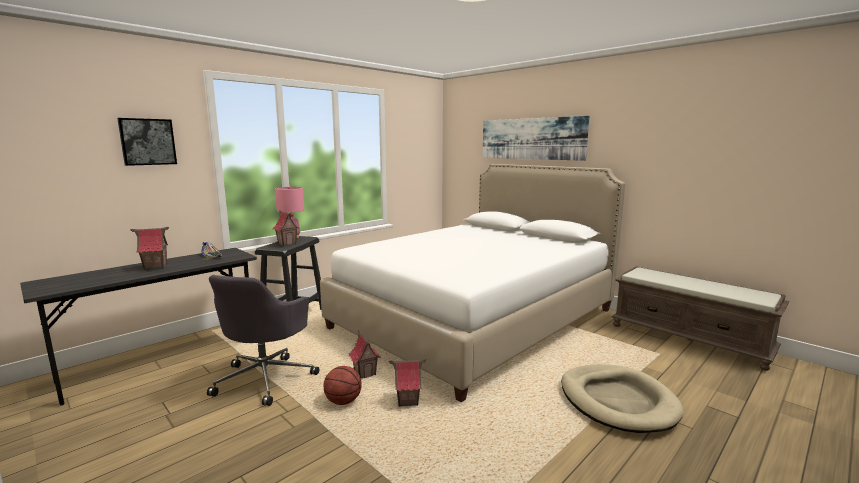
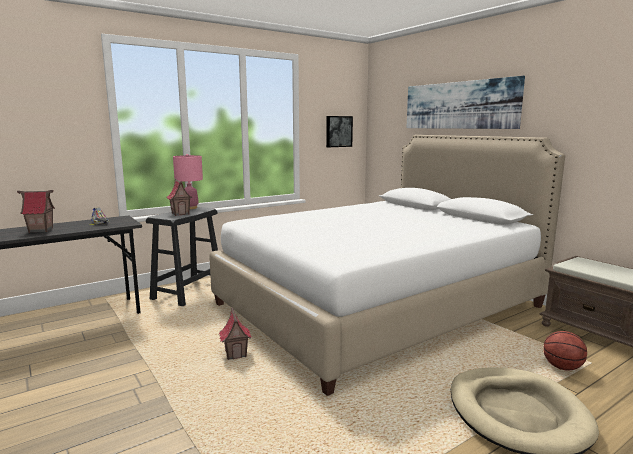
camera: 10 degrees right, 0 degrees up
picture [117,118,177,166] -> picture moved to [326,116,353,147]
grey office chair [207,275,319,406] -> none
basketball [324,366,362,405] -> basketball moved to [543,331,587,371]
toy house [389,359,426,407] -> none

